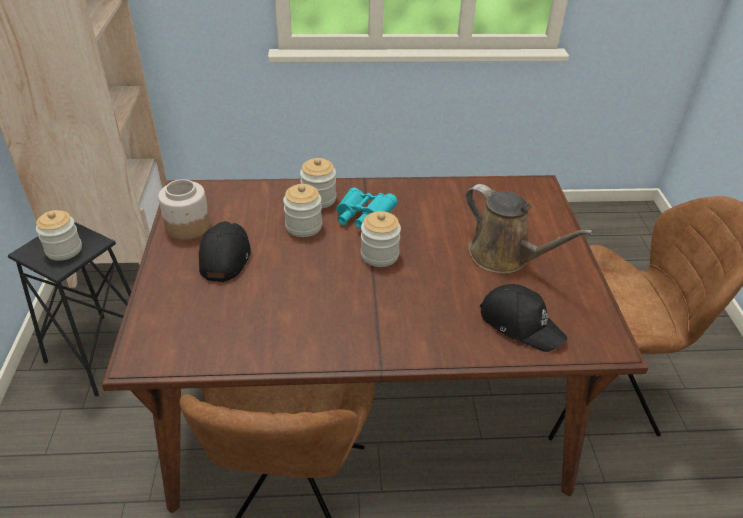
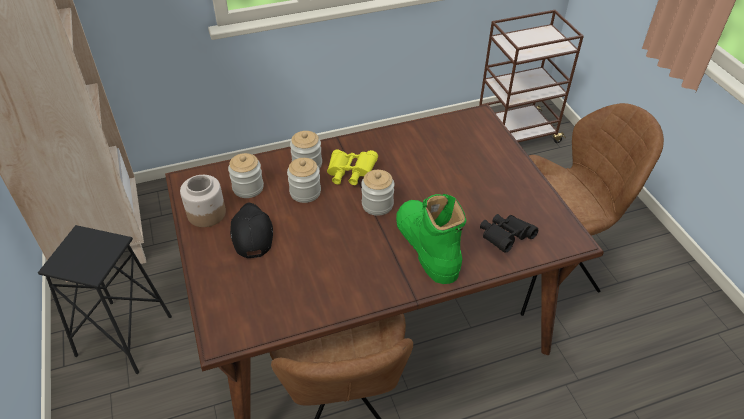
camera: 15 degrees left, 5 degrees up
jar [36,210,82,261] -> jar moved to [228,153,264,198]
turquoise binoculars [336,187,398,229] -> yellow binoculars [327,150,378,185]
brown watering can [465,184,593,274] -> none
black cap [480,284,567,352] -> black binoculars [480,214,538,253]
none -> green boot [396,194,467,284]
none -> brown cart [479,10,584,143]

